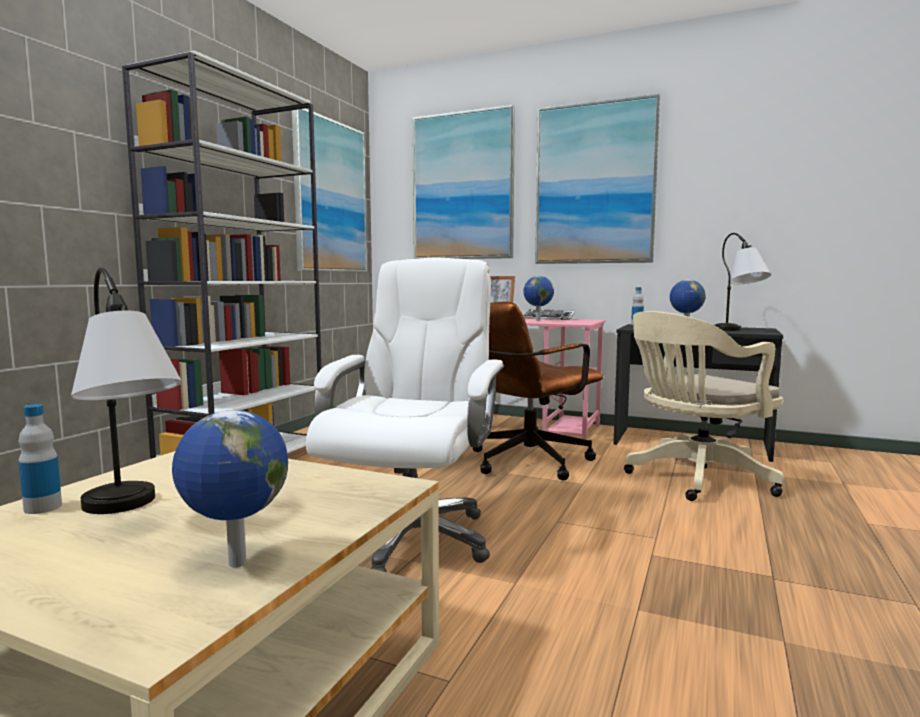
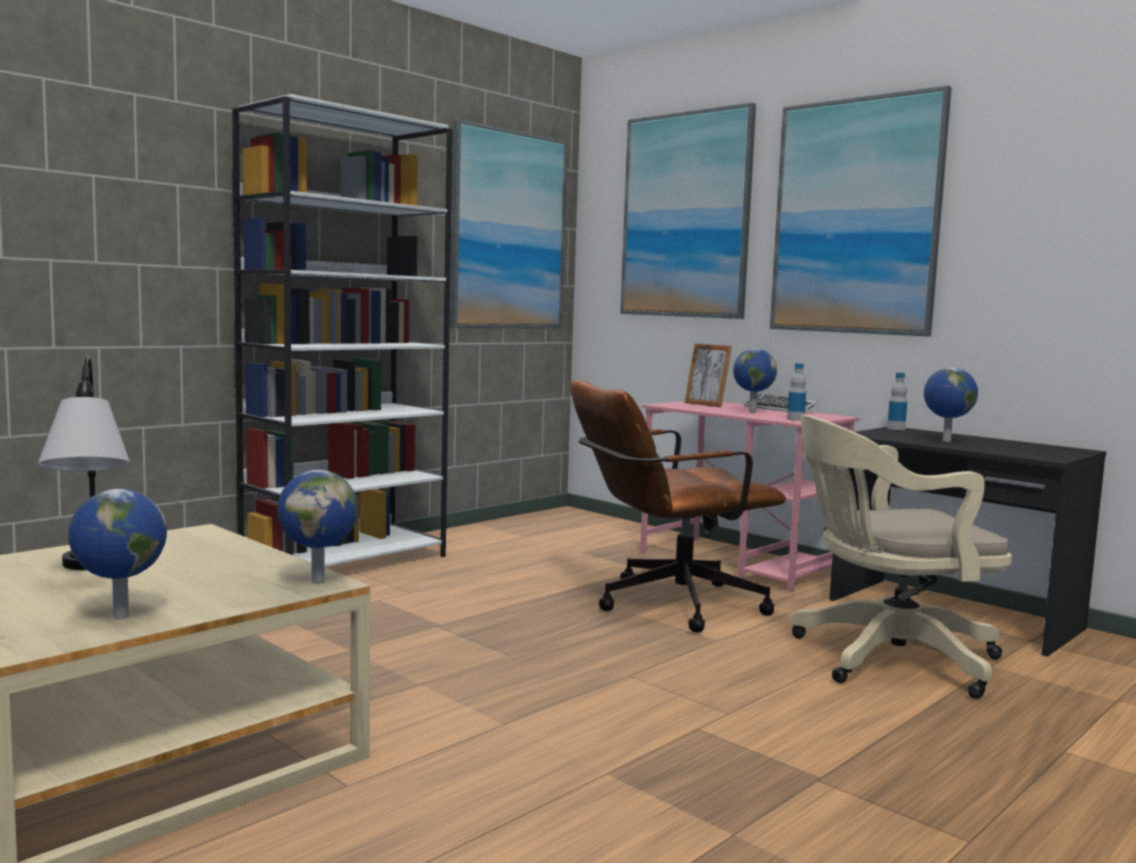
camera: 20 degrees right, 0 degrees up
bottle [19,404,62,514] -> bottle moved to [787,363,806,421]
white office chair [306,258,504,572] -> none
table lamp [715,233,771,331] -> none
none -> globe [277,470,358,584]

